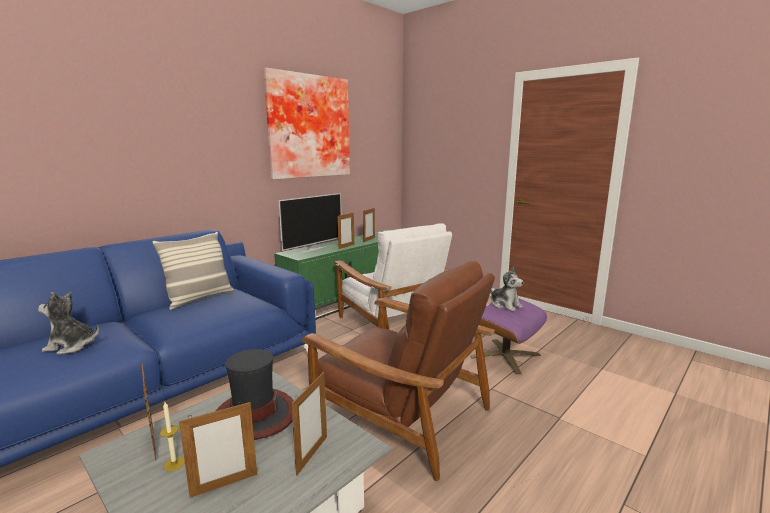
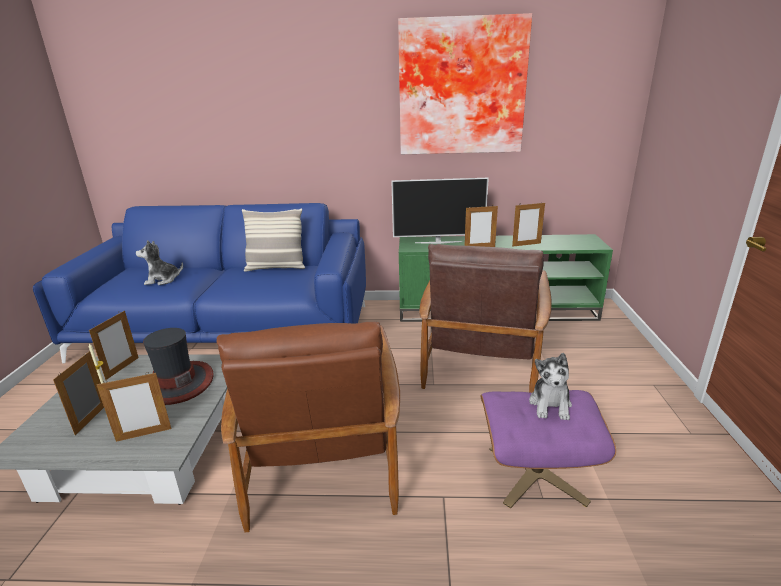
camera: 50 degrees right, 10 degrees up
plush toy [38,292,99,355] -> plush toy turned 60 degrees counterclockwise [136,240,183,285]
picture frame [179,402,257,498] -> picture frame turned 75 degrees clockwise [53,351,104,436]
white armchair [333,223,452,329] -> brown armchair [419,244,552,393]

